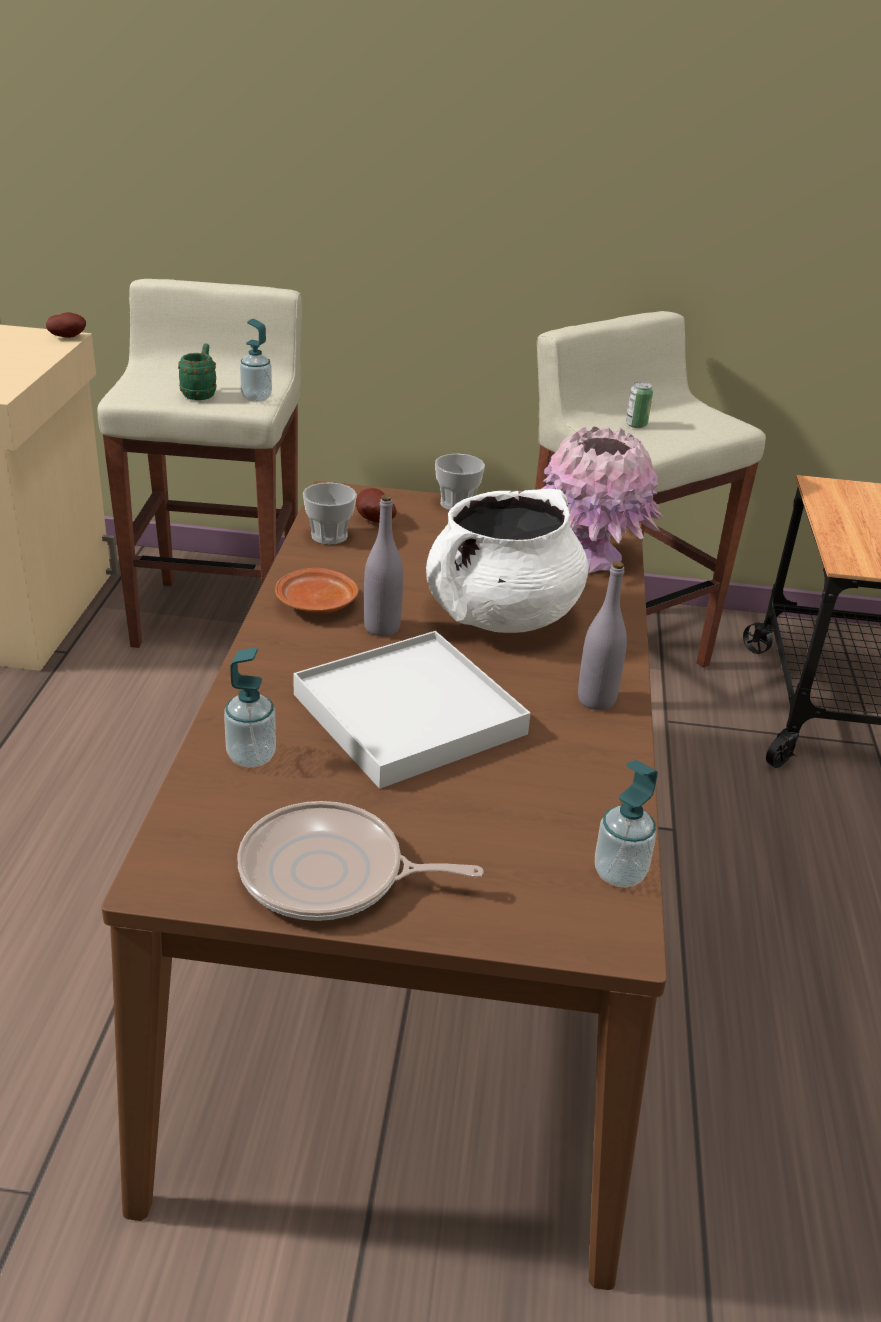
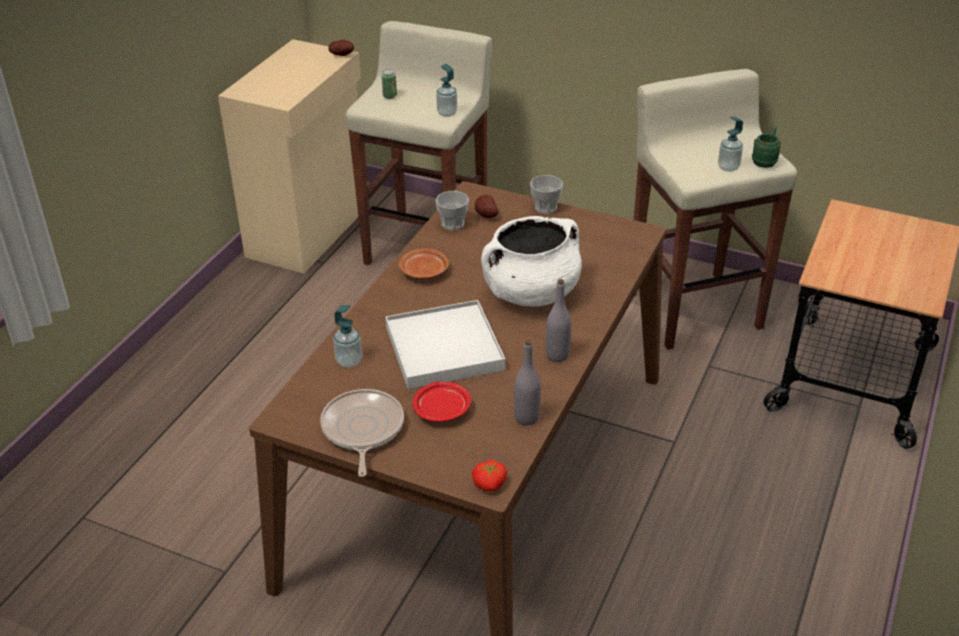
camera: 20 degrees right, 5 degrees up
green mug [178,344,217,400] -> green mug moved to [752,126,781,168]
frying pan [238,801,484,921] -> frying pan turned 60 degrees clockwise [320,389,404,477]
grey bottle [364,495,403,636] -> grey bottle moved to [514,340,541,425]
pink vase [541,426,663,573] -> none
soap dispenser [595,760,658,888] -> soap dispenser moved to [718,117,743,172]
can [626,382,653,428] -> can moved to [381,69,397,99]
none -> red plate [413,382,471,422]
none -> tomato [472,460,507,491]

